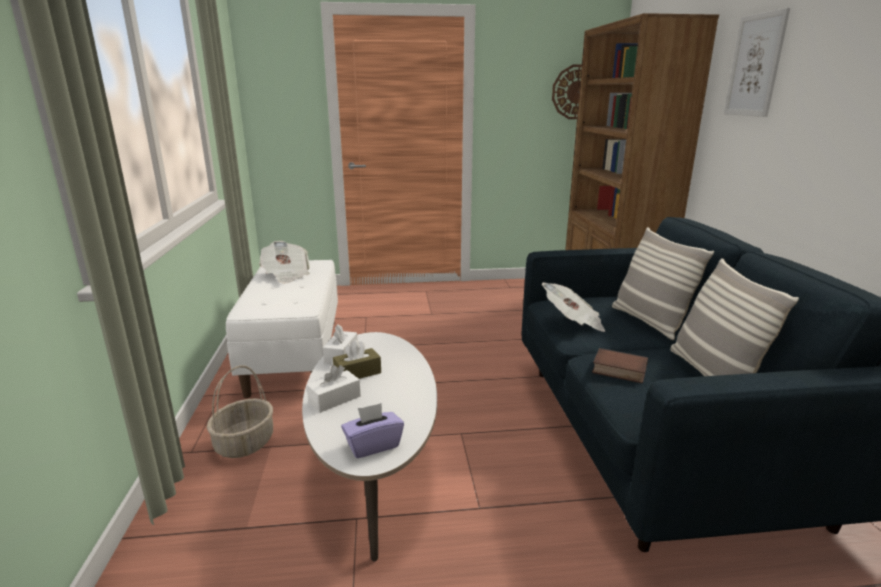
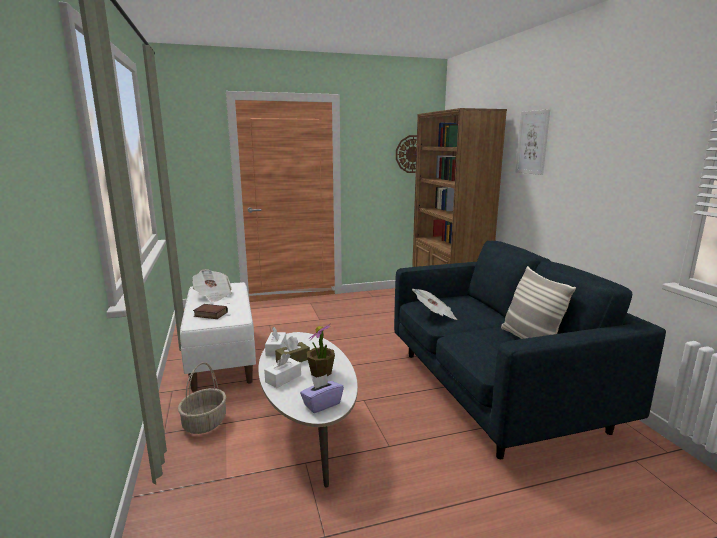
camera: 10 degrees left, 5 degrees down
book [592,348,648,383] -> book moved to [193,304,228,319]
pillow [612,227,714,340] -> none
none -> potted plant [307,323,335,377]

